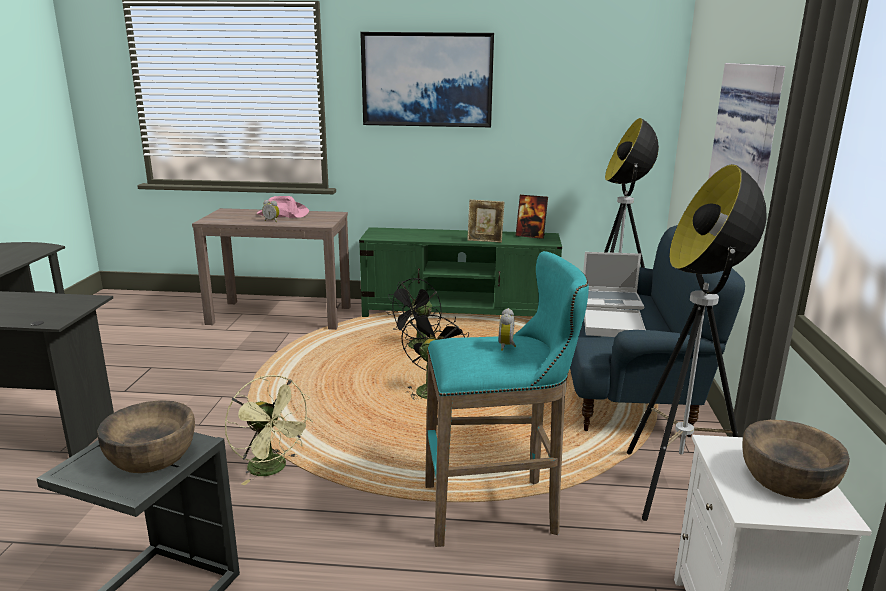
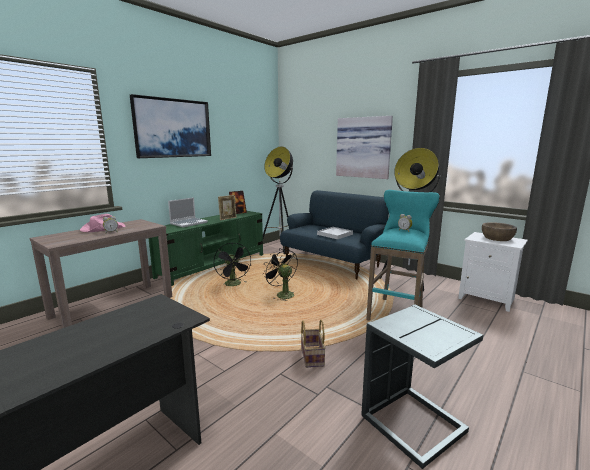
camera: 55 degrees left, 5 degrees down
brown bowl [97,400,195,473] -> none
green fan [225,375,313,485] -> basket [301,319,326,368]
laptop [583,252,644,310] -> laptop moved to [168,197,208,227]

